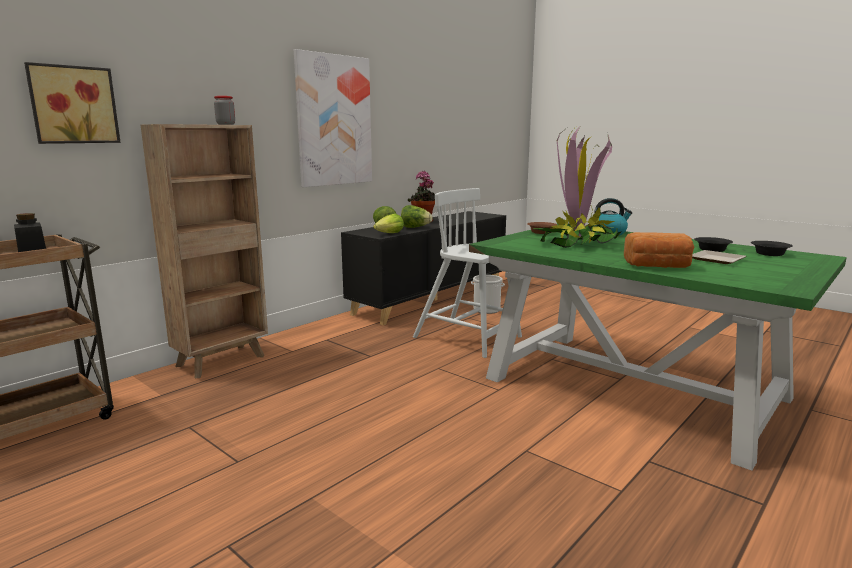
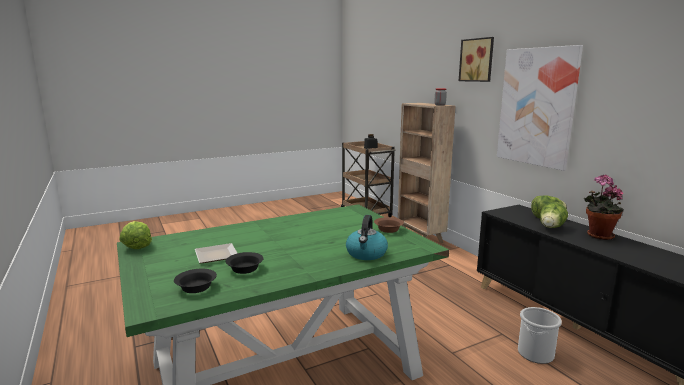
camera: 110 degrees right, 0 degrees up
picture [24,62,121,144] -> picture moved to [459,37,494,82]
lettuce [373,213,404,233] -> lettuce moved to [119,221,152,249]
white chair [413,188,522,358] -> none
potted plant [533,127,622,248] -> none
bread [624,232,694,268] -> none

